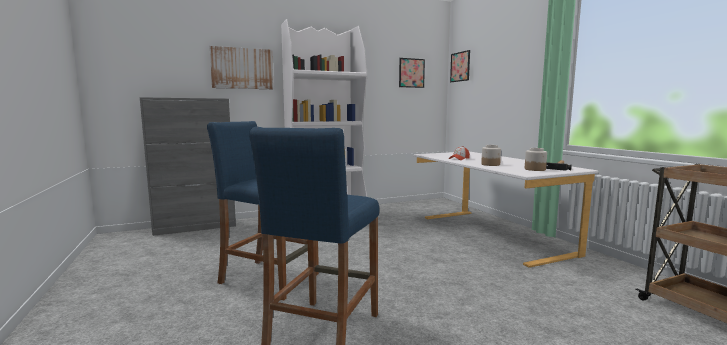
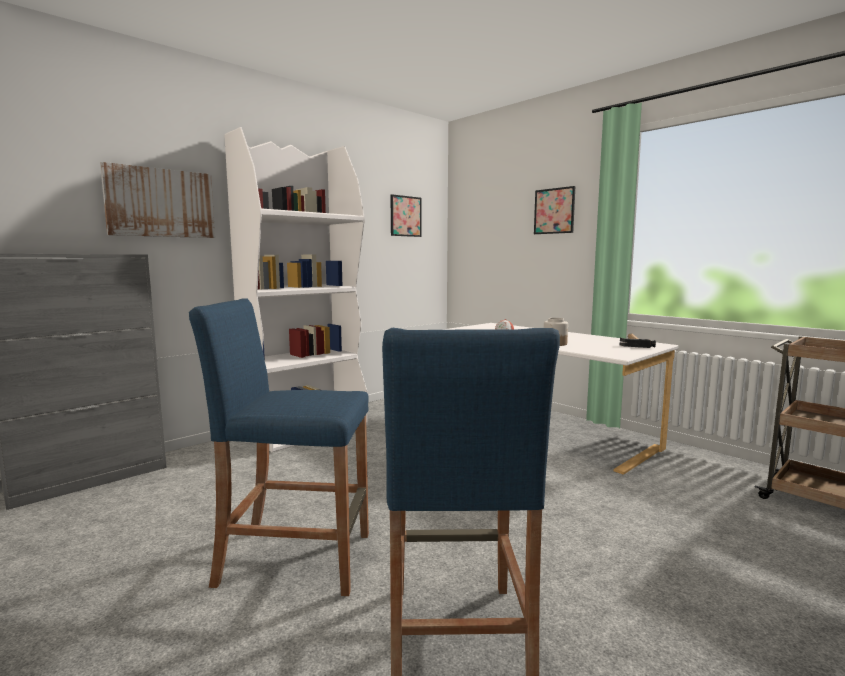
camera: 20 degrees left, 0 degrees up
picture [450,50,470,82] -> picture moved to [534,186,575,234]
jar [525,148,547,171] -> none

